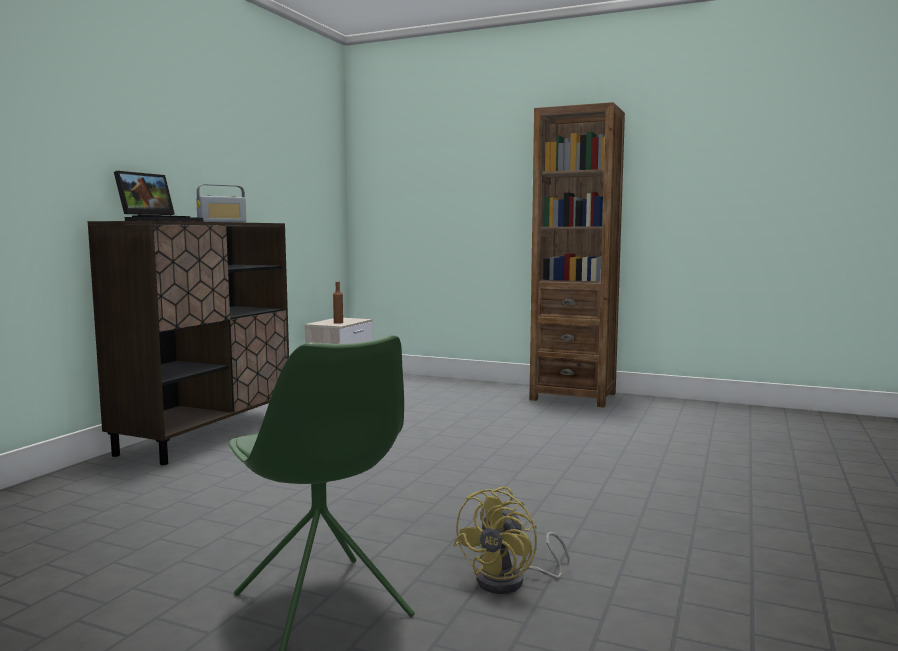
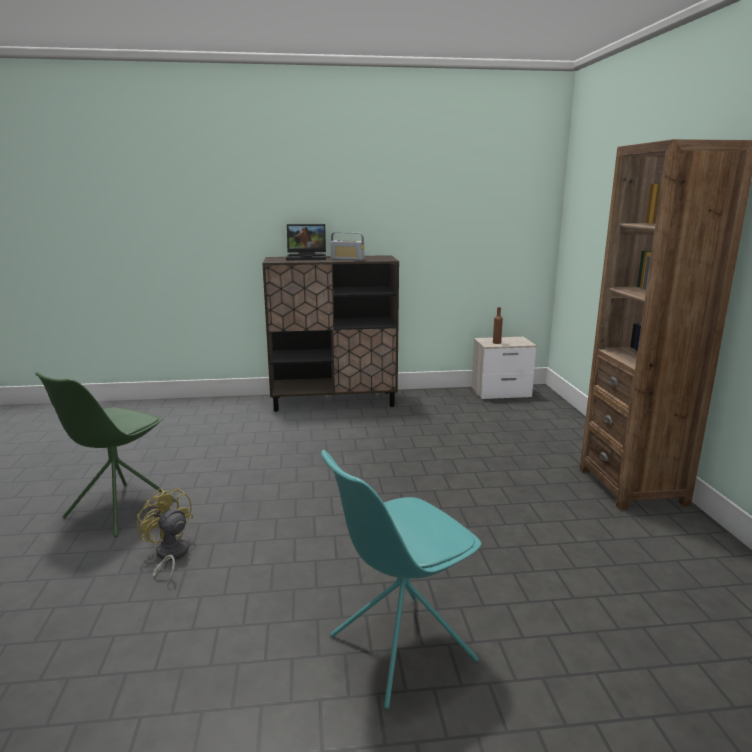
camera: 60 degrees right, 10 degrees up
yellow fan [453,487,570,594] -> yellow fan turned 45 degrees clockwise [137,488,193,587]
none -> turquoise chair [321,450,482,709]

